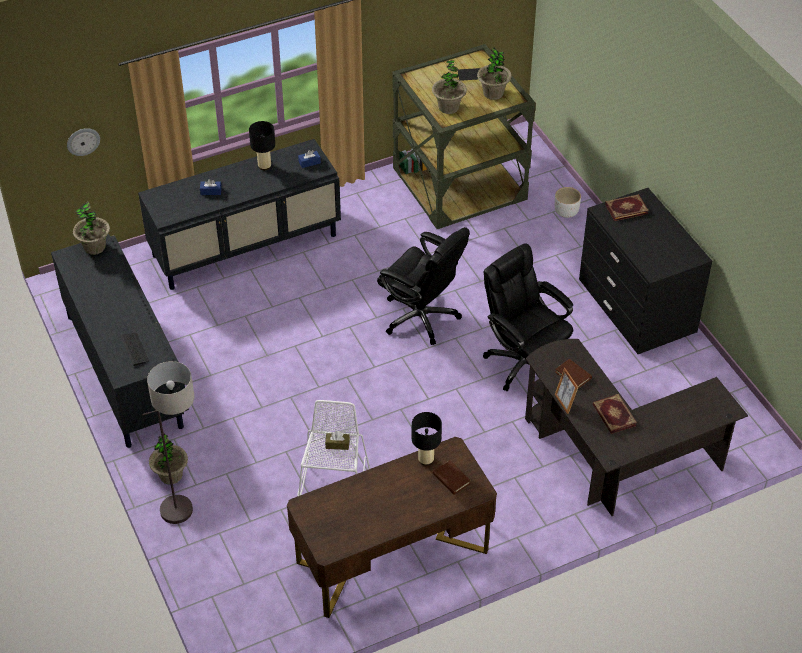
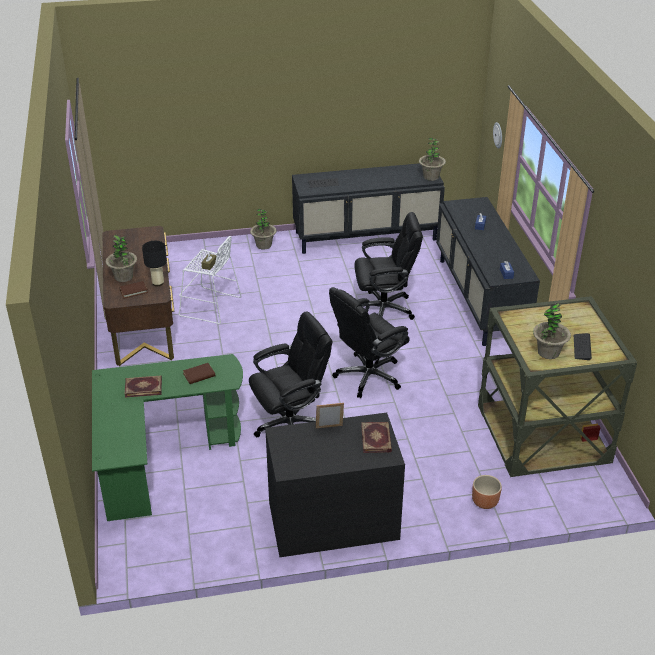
camera: 105 degrees right, 10 degrees down
grey floor lamp [142,361,194,524] -> none
black table lamp [249,121,275,170] -> none
potted plant [432,60,467,114] -> potted plant moved to [105,235,137,282]
black desk [525,339,748,516] -> green desk [92,354,243,521]
white planter [555,187,581,218] -> brown planter [472,475,502,509]
picture frame [555,368,578,414] -> picture frame moved to [316,403,344,428]
none -> black office chair [354,212,423,320]

